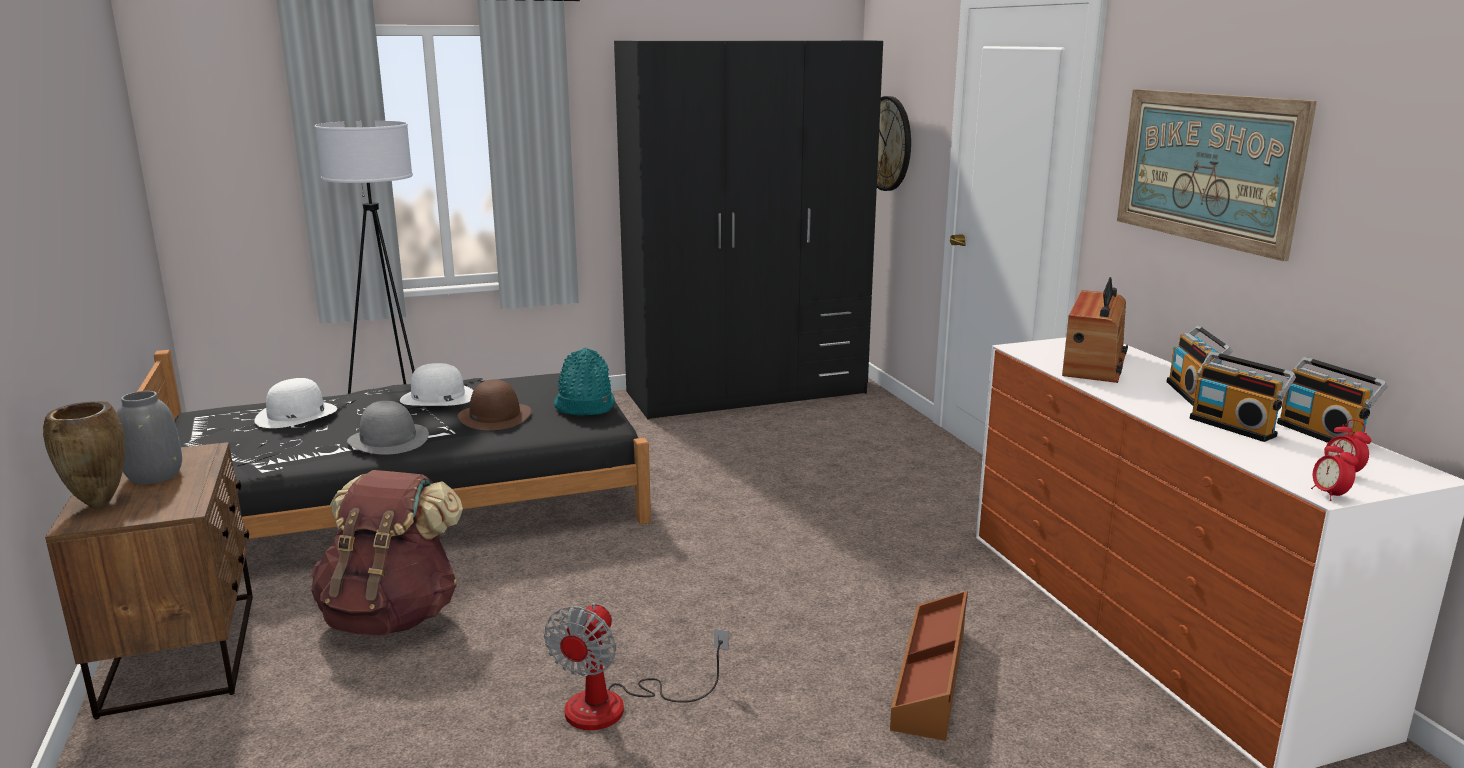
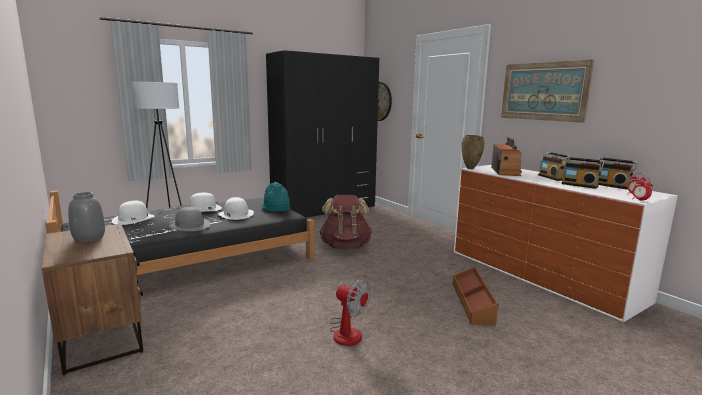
camera: 15 degrees left, 5 degrees down
brown vase [43,401,125,508] -> brown vase moved to [462,135,484,169]
brown backpack [311,470,463,636] -> brown backpack moved to [319,195,372,249]
brown hat [458,379,531,430] -> white hat [219,197,254,220]
fan [544,602,728,730] -> fan turned 60 degrees counterclockwise [330,279,370,346]

